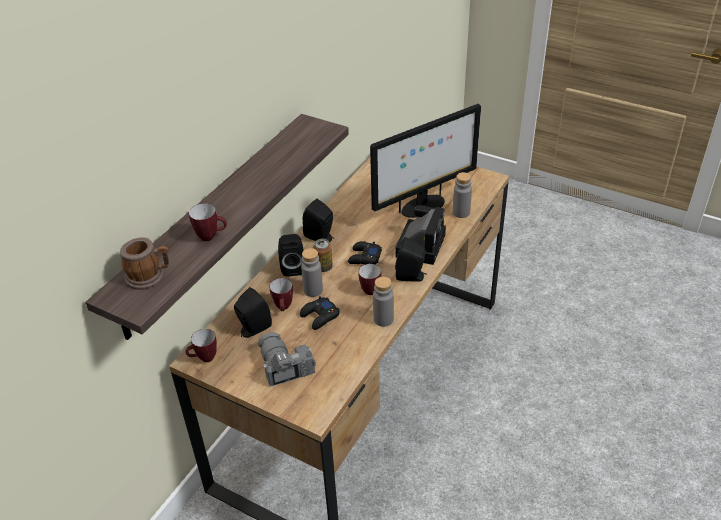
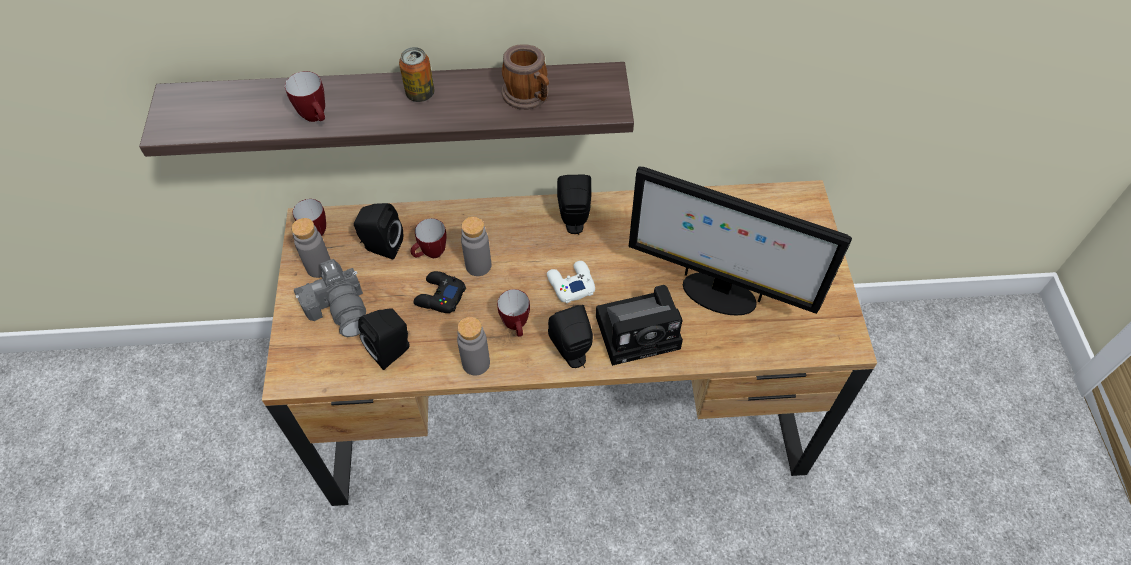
camera: 55 degrees right, 15 degrees up
mug [120,237,169,290] -> mug moved to [502,44,549,110]
camera [258,332,316,387] -> camera turned 120 degrees clockwise [294,259,366,337]
black speaker [278,234,304,277] -> black speaker moved to [358,308,410,370]
can [313,239,333,272] -> can moved to [399,47,435,102]
black game controller [348,241,382,264] -> white game controller [547,261,595,303]
grey bottle [453,172,472,218] -> grey bottle moved to [291,218,331,278]

